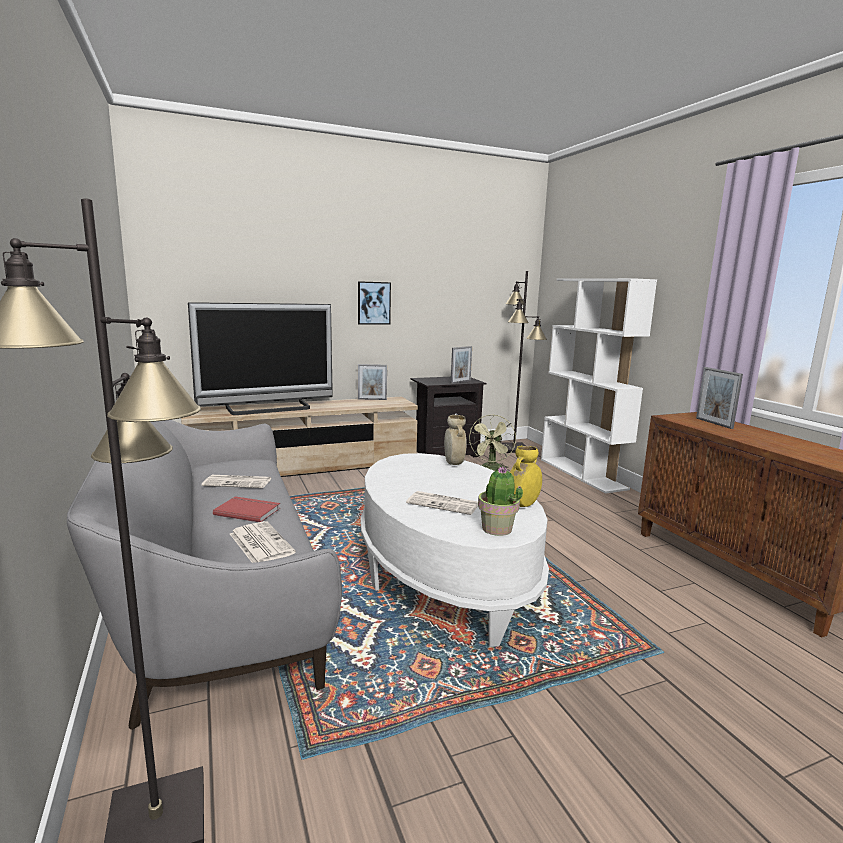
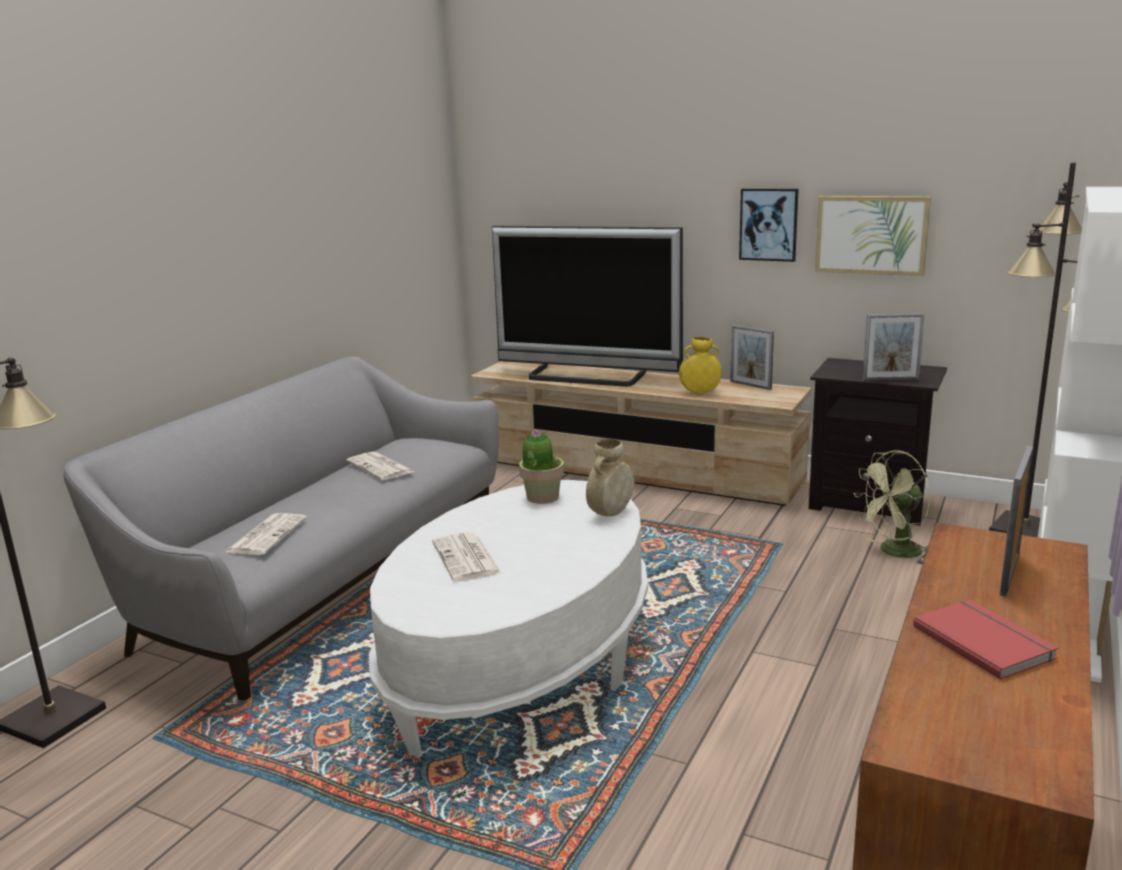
camera: 50 degrees right, 5 degrees up
red book [213,496,280,522] -> red book moved to [913,600,1059,680]
potted plant [478,466,523,536] -> potted plant moved to [519,429,564,504]
yellow vase [510,446,542,507] -> yellow vase moved to [679,336,722,393]
none -> picture [815,196,931,276]

